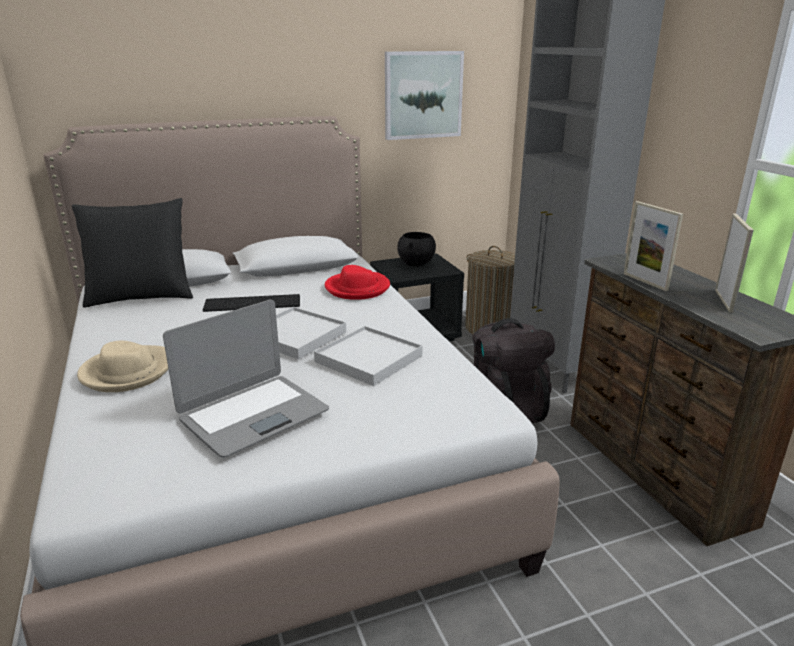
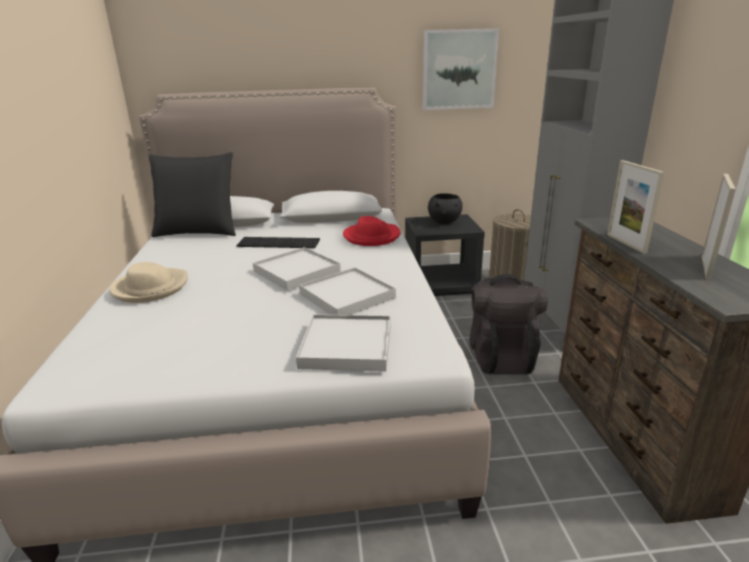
camera: 15 degrees right, 0 degrees up
laptop [163,300,329,458] -> none
none -> white tray [296,314,391,372]

